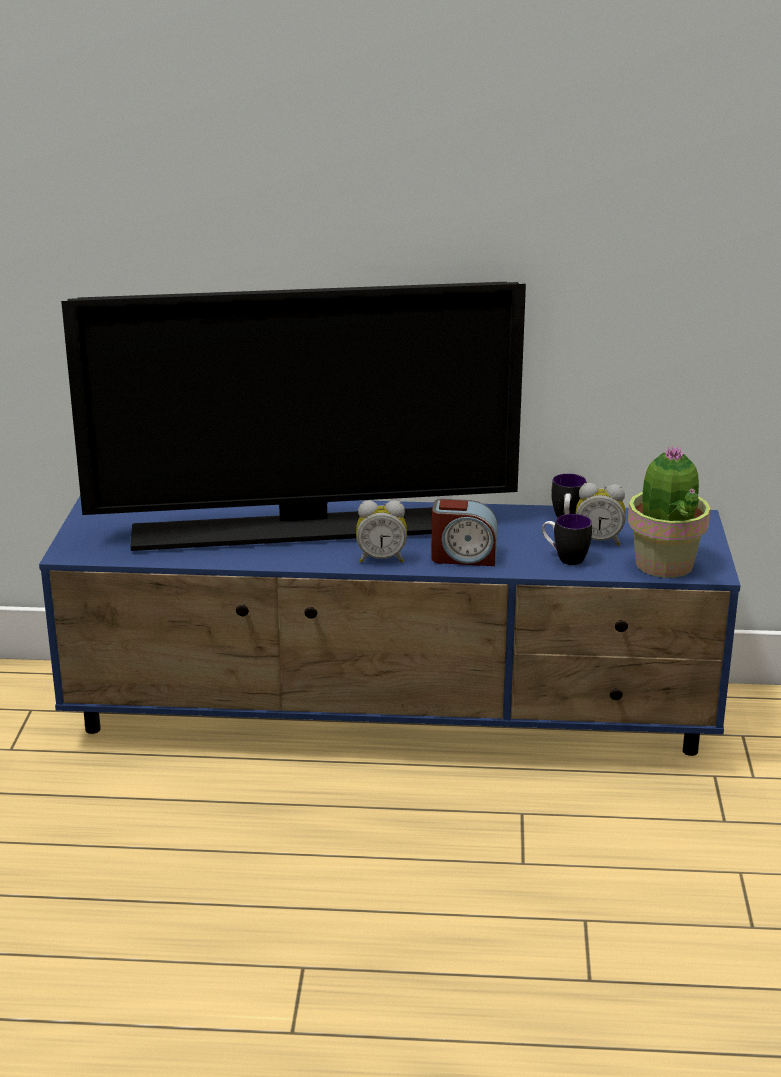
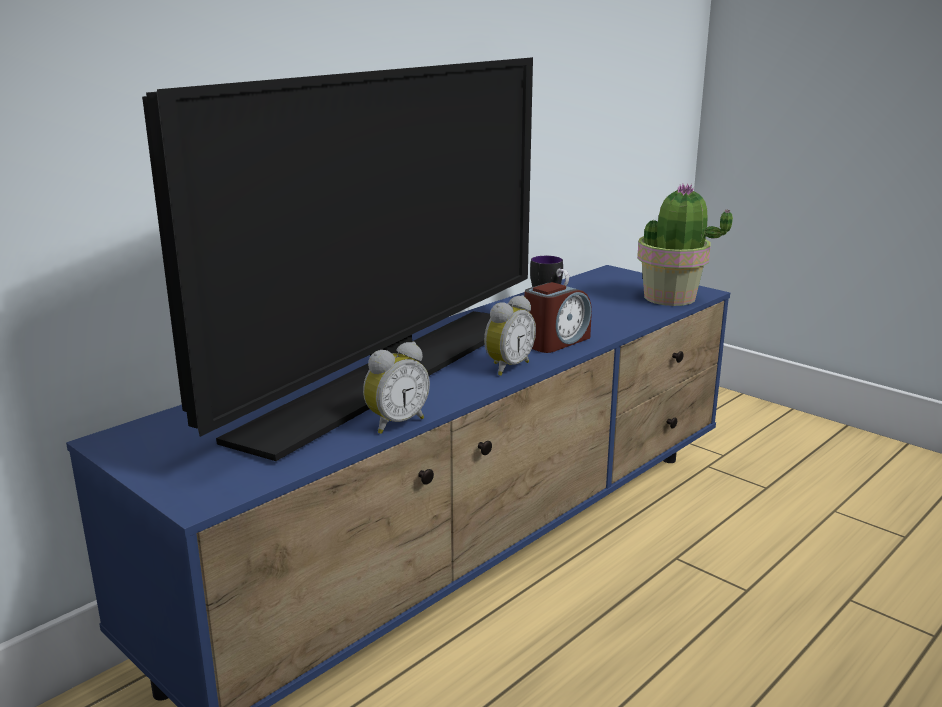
camera: 50 degrees left, 5 degrees down
mug [542,514,592,565] -> none
alarm clock [575,483,626,546] -> alarm clock moved to [363,342,430,434]

